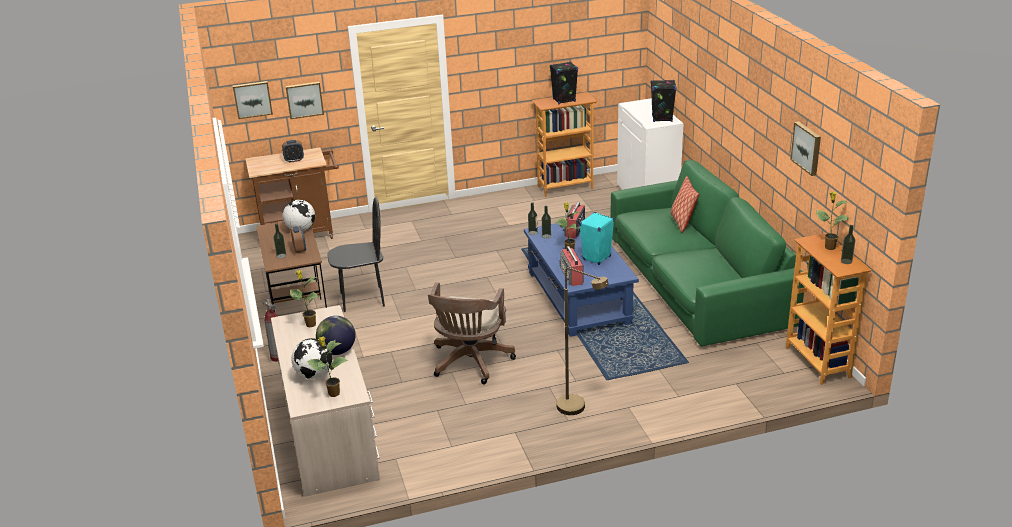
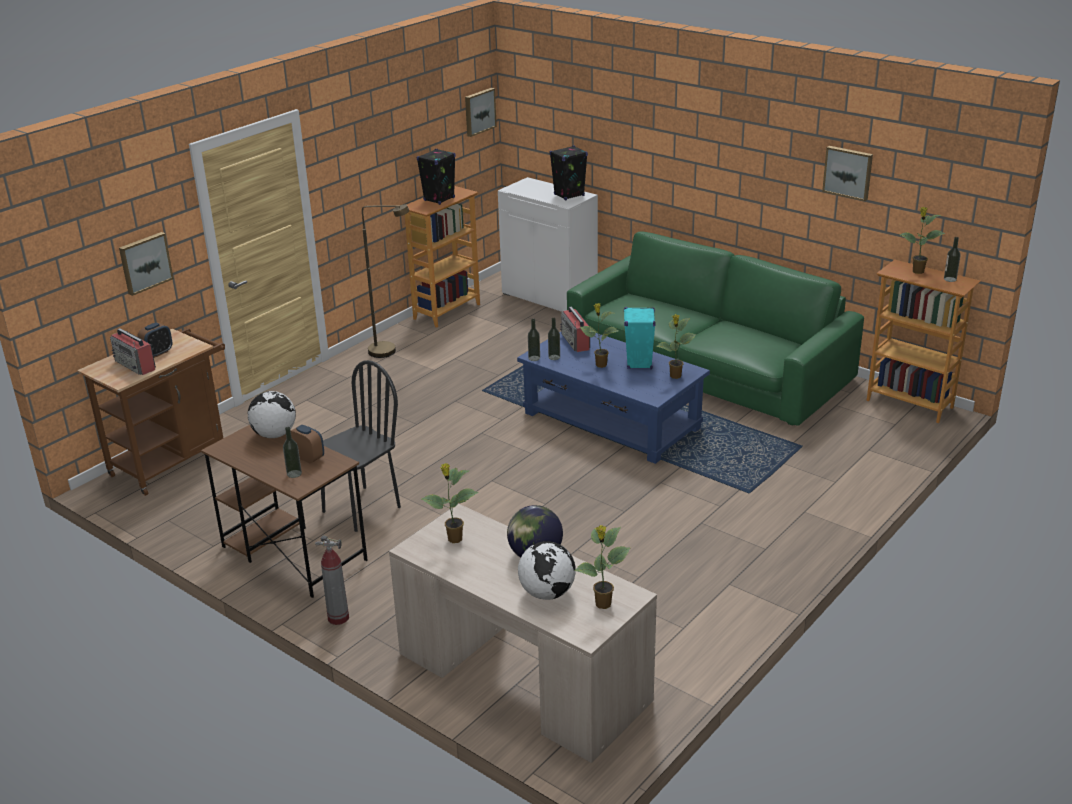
camera: 35 degrees left, 0 degrees up
picture [233,81,273,119] -> picture moved to [465,88,497,137]
brown office chair [428,282,516,384] -> none
brown floor lamp [557,268,609,415] -> brown floor lamp moved to [362,204,409,358]
radio [559,246,584,286] -> radio moved to [110,328,156,375]
pillow [671,176,699,233] -> none
none -> potted plant [656,315,696,379]

